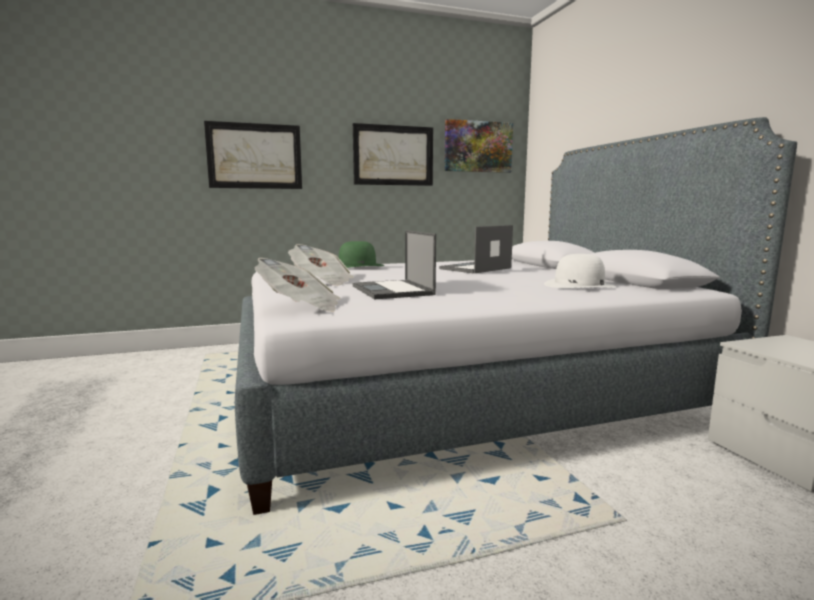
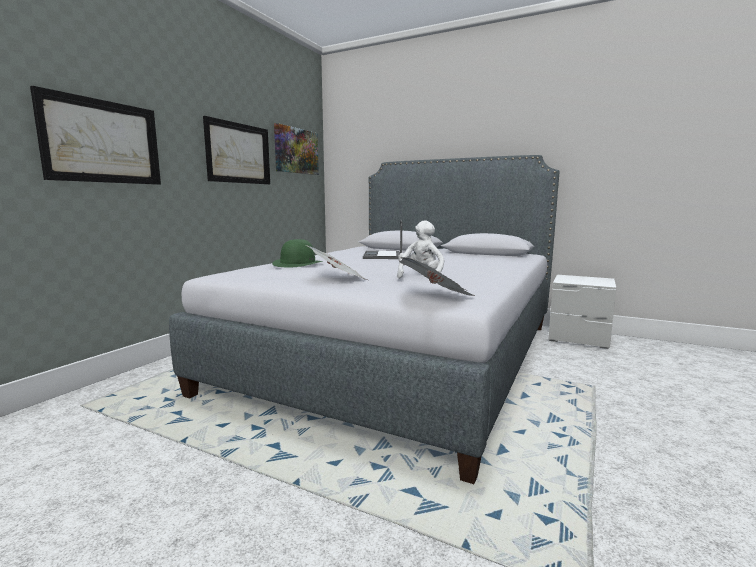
camera: 45 degrees left, 0 degrees up
laptop [353,230,436,299] -> white plush toy [397,220,444,279]
white hat [544,254,616,288] -> none

